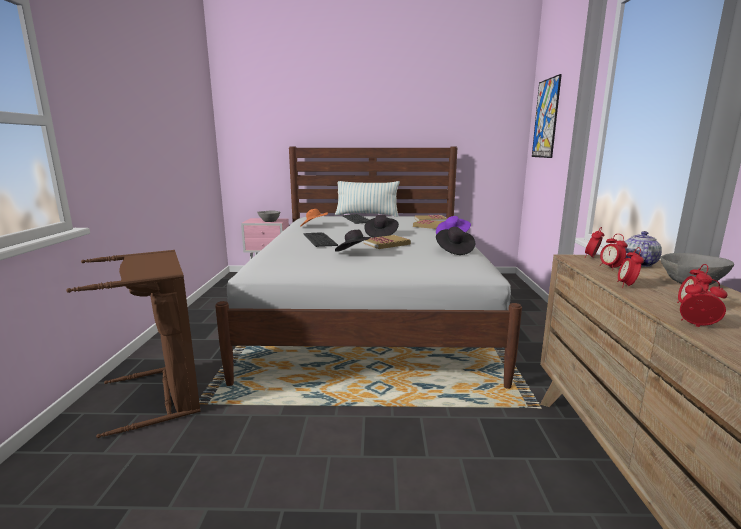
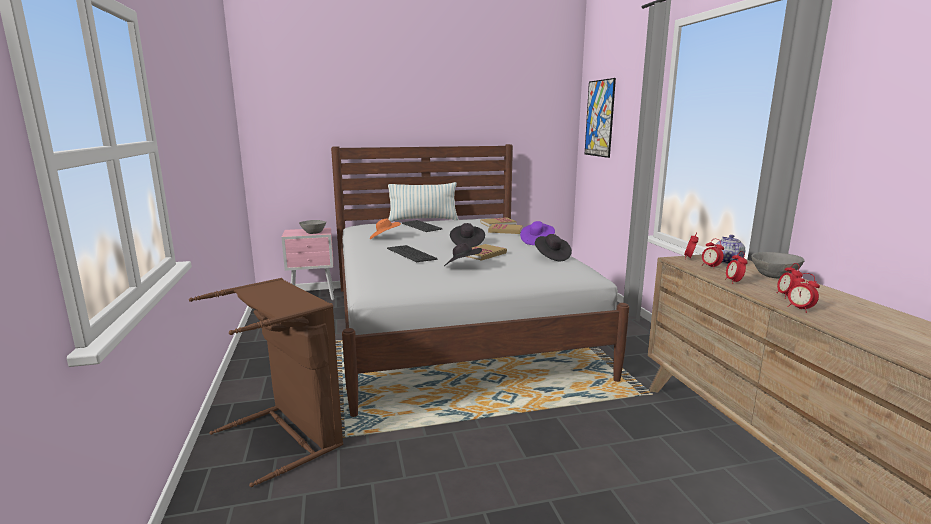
camera: 15 degrees left, 0 degrees up
alarm clock [680,279,728,327] -> alarm clock turned 135 degrees counterclockwise [787,273,820,313]

